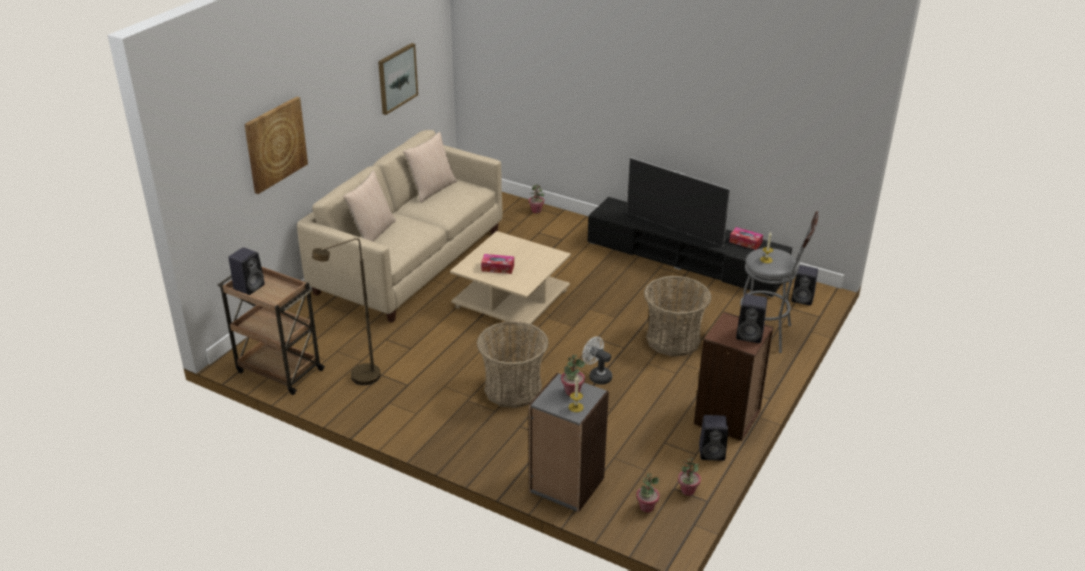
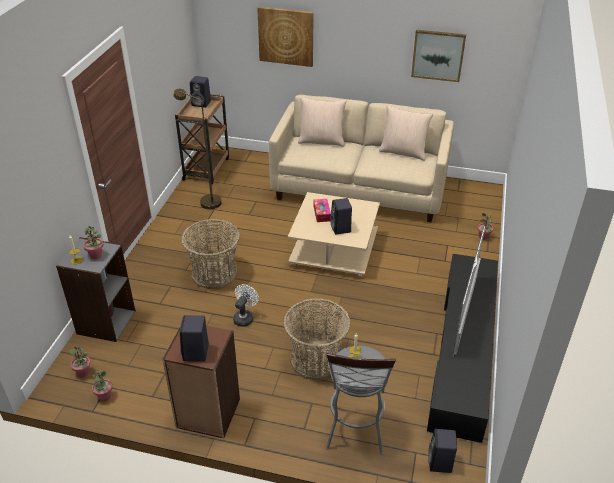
camera: 75 degrees right, 5 degrees up
black speaker [699,415,728,461] -> black speaker moved to [330,198,352,234]
tissue box [729,227,763,250] -> none

